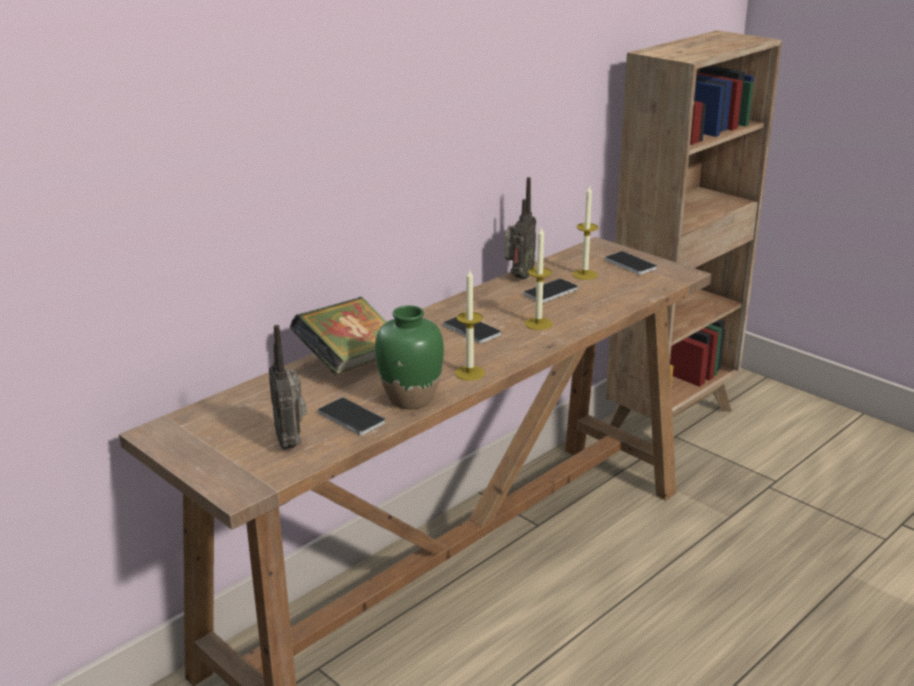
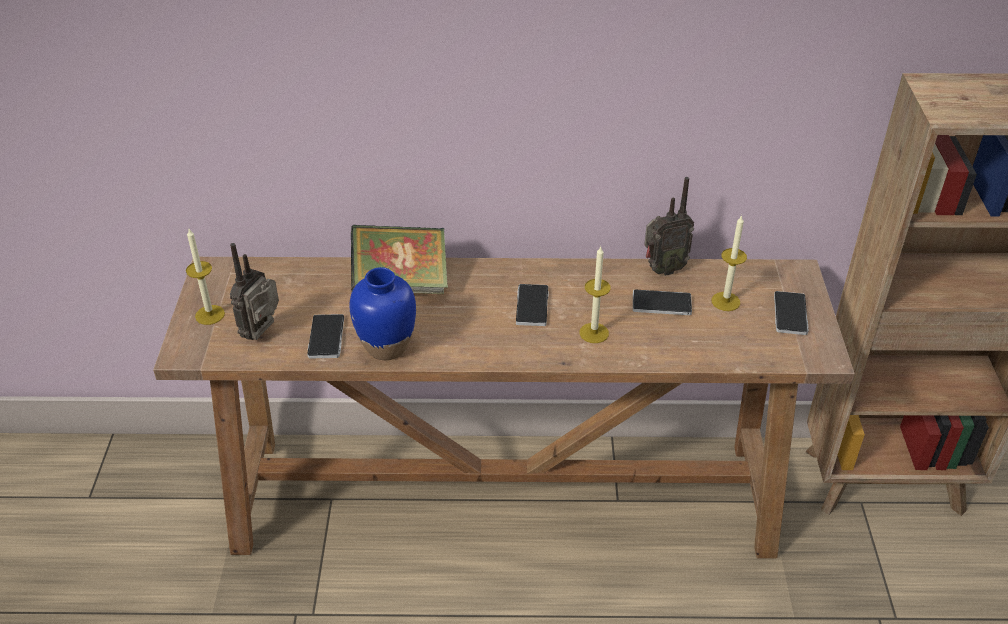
camera: 45 degrees right, 15 degrees up
green vase [375,305,444,409] -> blue vase [350,267,416,360]
candle [455,269,485,381] -> candle moved to [186,229,225,325]

